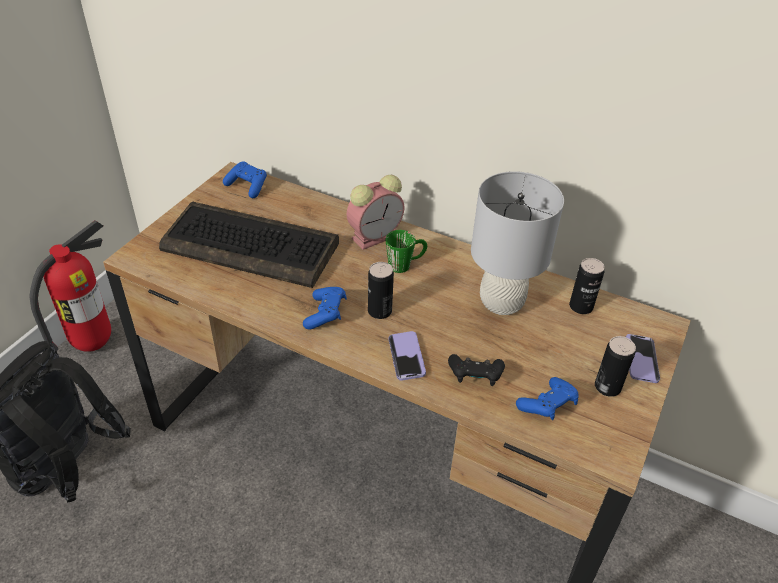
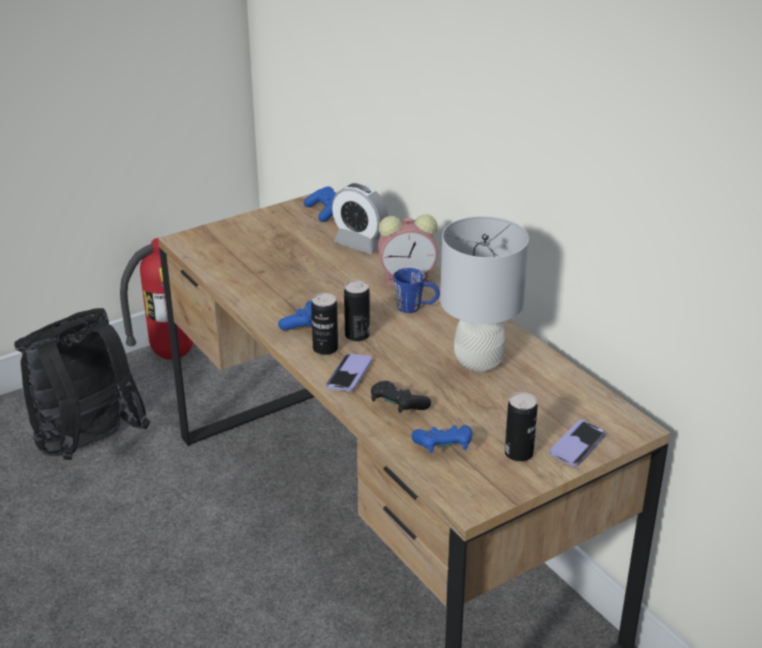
camera: 30 degrees right, 10 degrees down
keyboard [159,202,339,288] -> none
green mug [386,230,427,273] -> blue mug [393,268,440,313]
can [569,258,605,314] -> can moved to [311,293,338,355]
none -> alarm clock [332,183,388,254]

